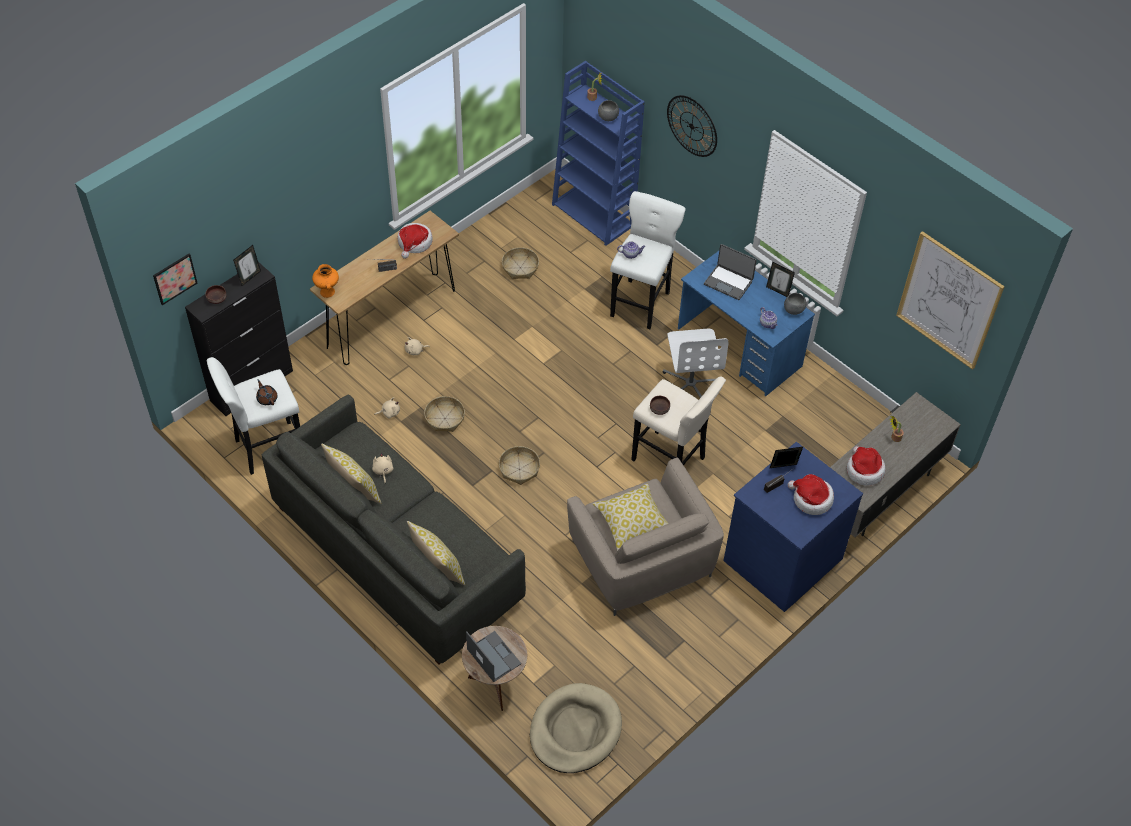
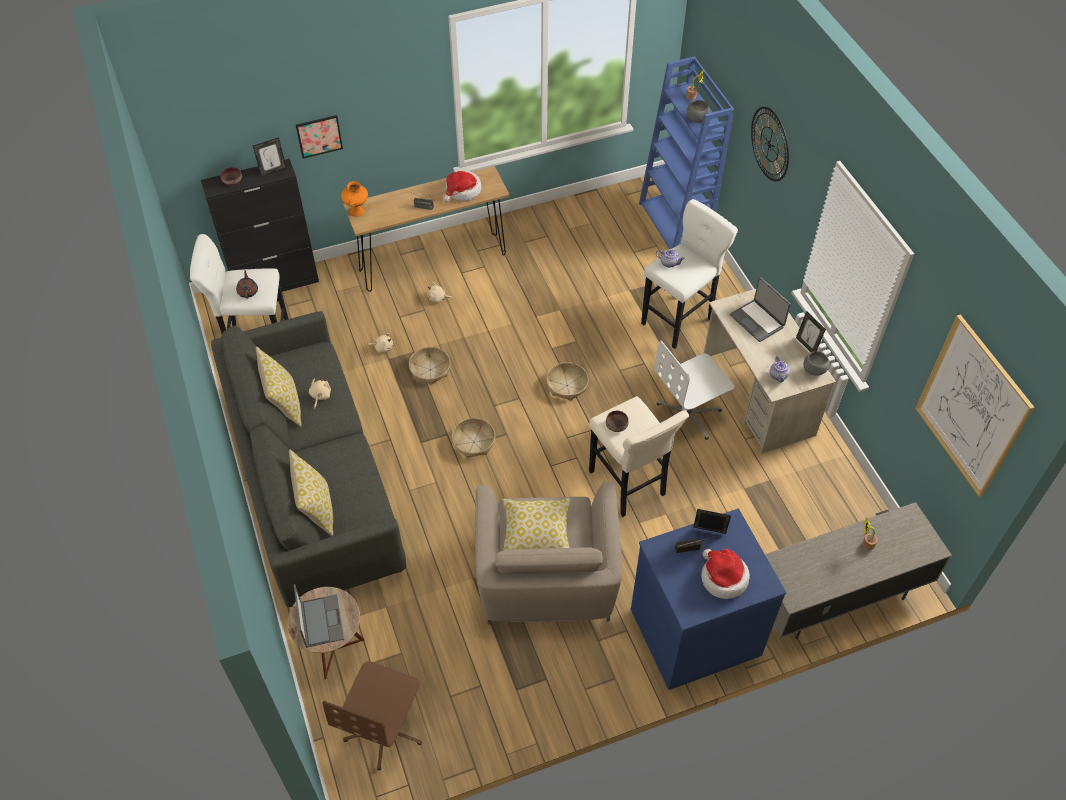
camera: 25 degrees right, 0 degrees up
picture [153,254,197,305] -> picture moved to [296,115,343,159]
basket [502,247,539,279] -> basket moved to [546,362,589,401]
beige dog bed [530,683,622,773] -> brown office chair [322,661,422,770]
white office chair [662,329,728,398] -> white office chair turned 45 degrees clockwise [654,340,734,440]
blue desk [678,251,815,396] -> beige desk [703,285,836,454]
hat [847,446,885,486] -> none

